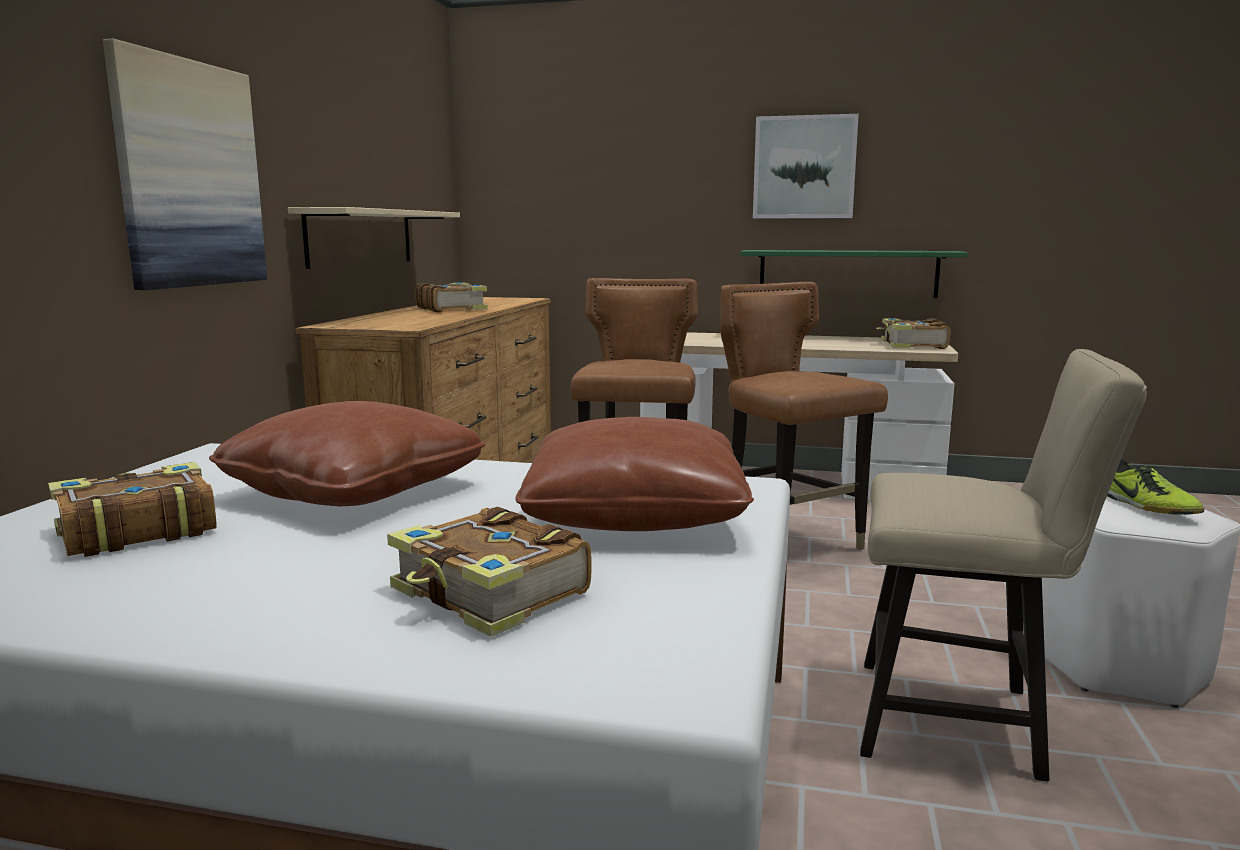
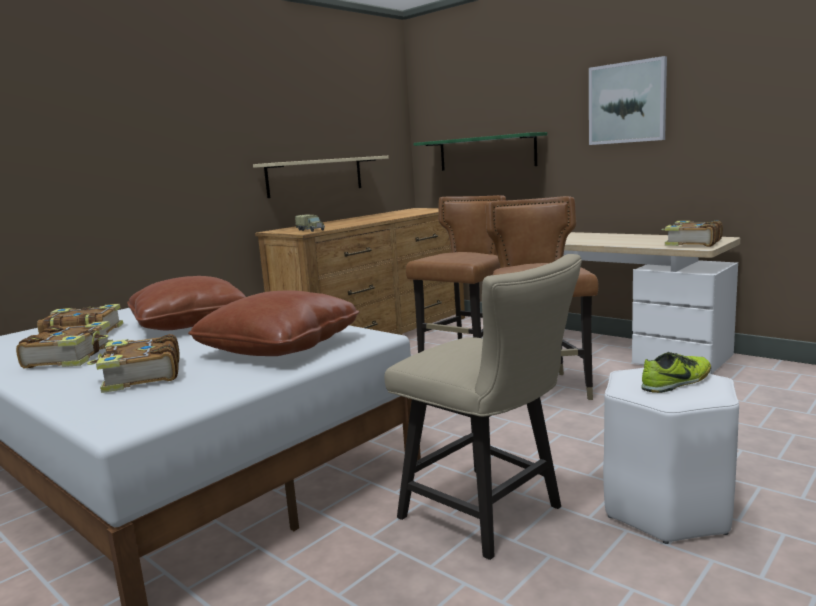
camera: 30 degrees right, 0 degrees up
picture [103,39,267,290] -> none
book [415,282,488,312] -> book moved to [16,321,113,368]
green shelf [740,250,968,298] -> green shelf moved to [413,132,547,171]
shoe [1107,458,1204,515] -> shoe turned 135 degrees counterclockwise [641,351,711,393]
none -> toy truck [295,214,325,232]

